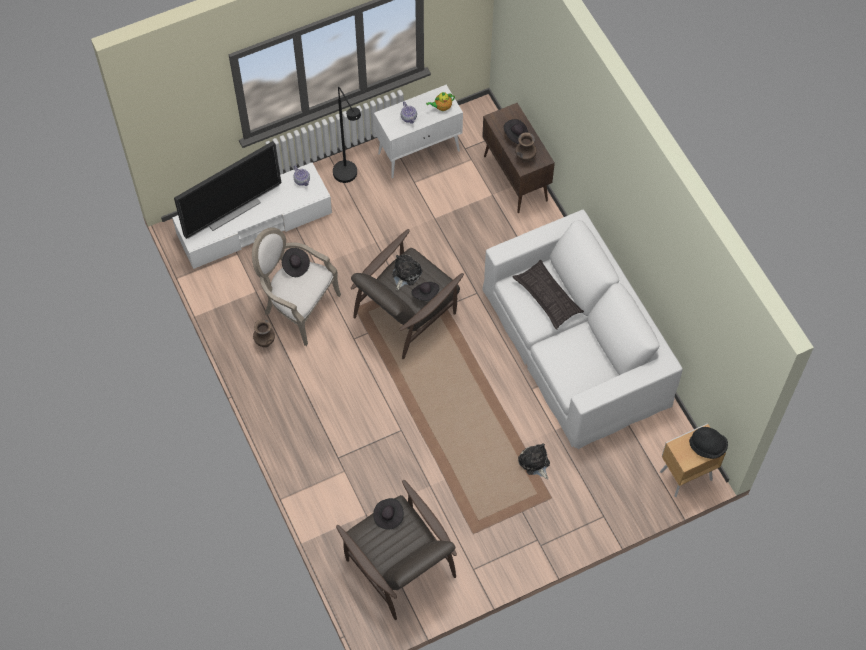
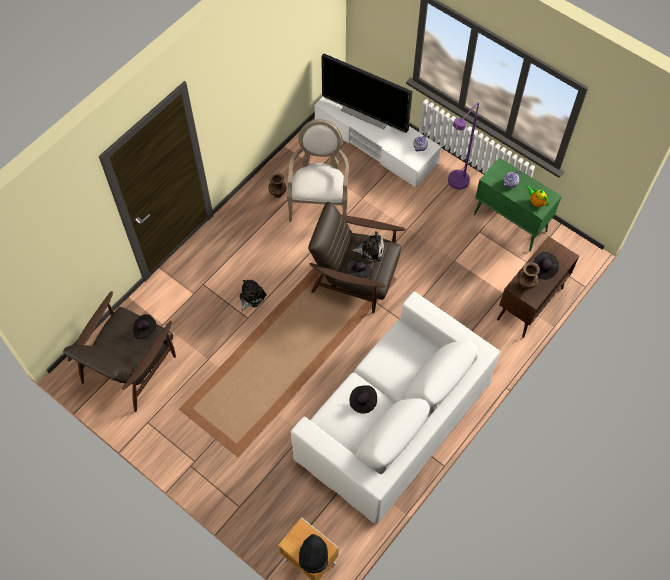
camera: 65 degrees right, 0 degrees up
black hat [282,248,310,277] -> black hat moved to [349,385,377,414]
black floor lamp [333,87,361,183] -> purple floor lamp [448,102,479,190]
white cabinet [374,85,463,178] -> green cabinet [474,157,562,251]
pillow [513,260,584,330] -> none
plush toy [518,443,550,479] -> plush toy moved to [239,280,267,311]

